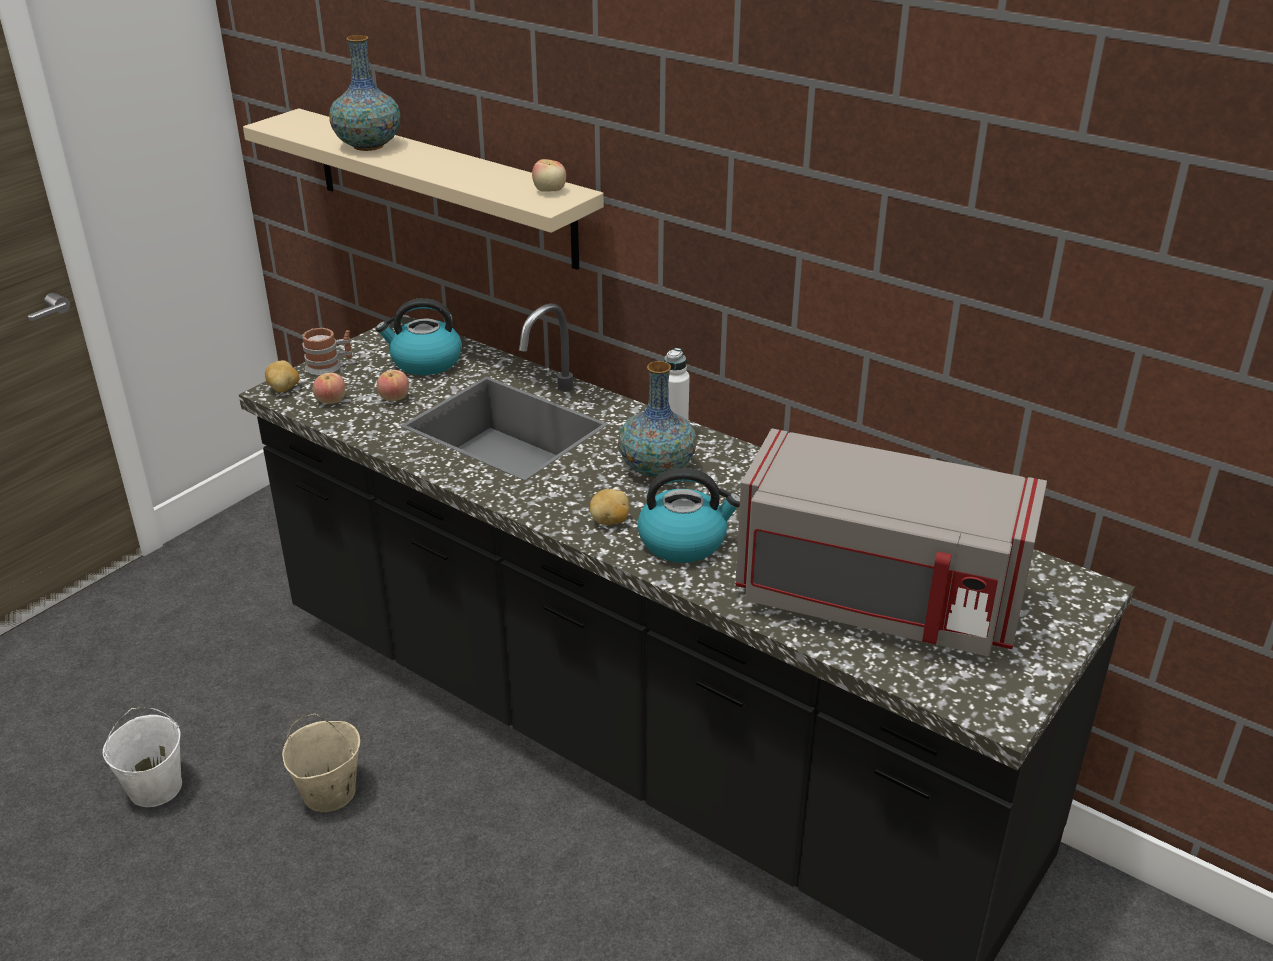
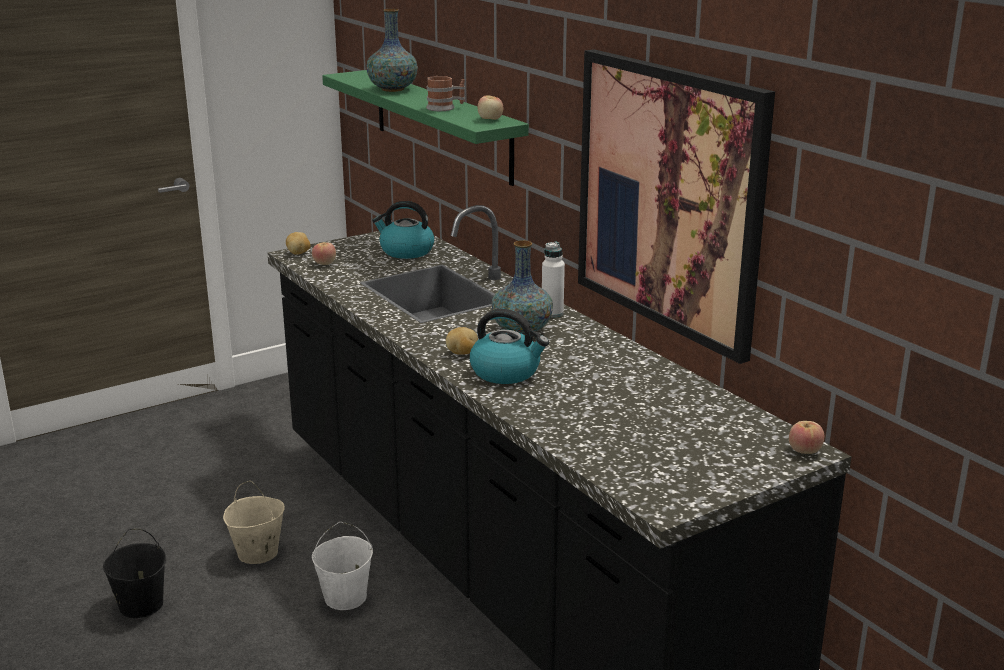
camera: 20 degrees right, 10 degrees down
white bucket [103,708,182,807] -> white bucket moved to [312,522,373,610]
beige shelf [243,108,604,270] -> green shelf [322,70,529,186]
mug [302,328,352,376] -> mug moved to [426,76,465,111]
apple [377,370,409,401] -> apple moved to [789,421,824,454]
grey microwave [735,428,1047,657] -> none
none -> black bucket [103,529,166,618]
none -> picture [578,49,775,364]

